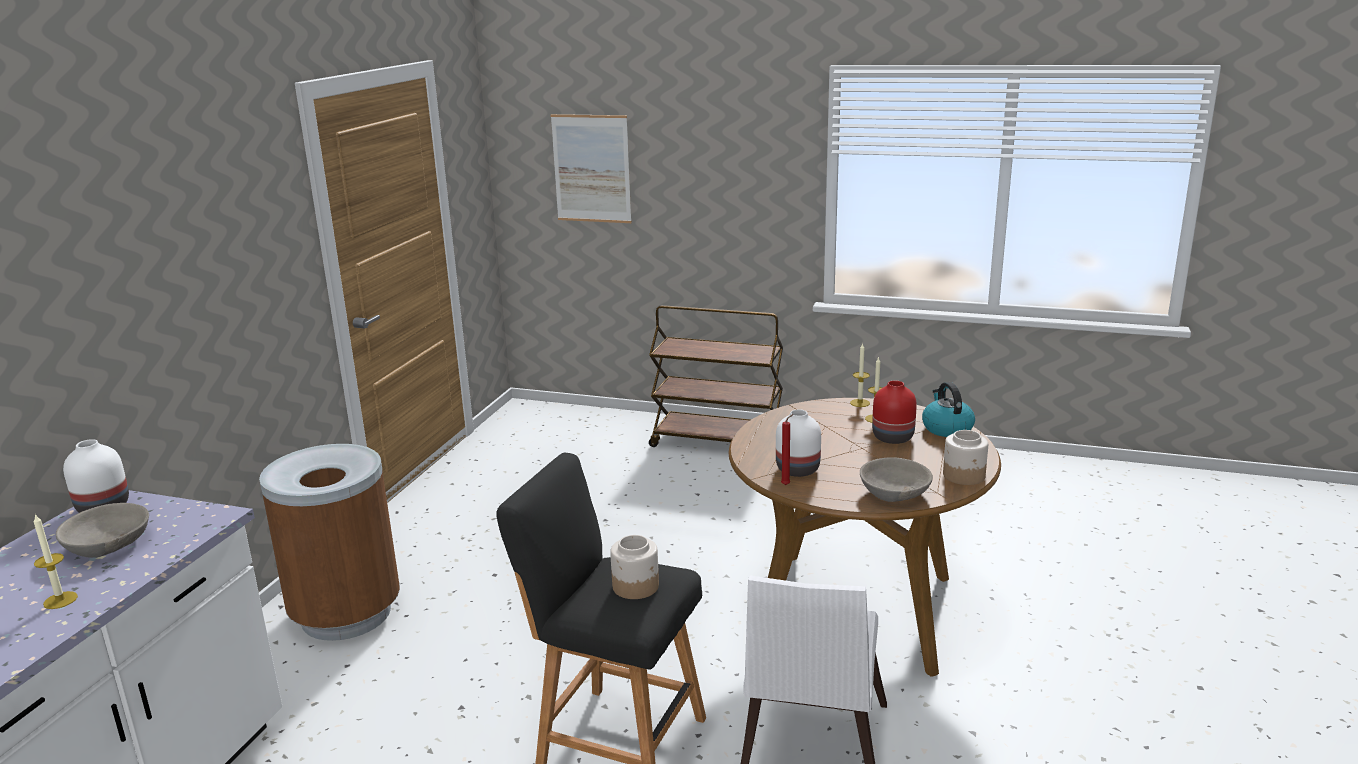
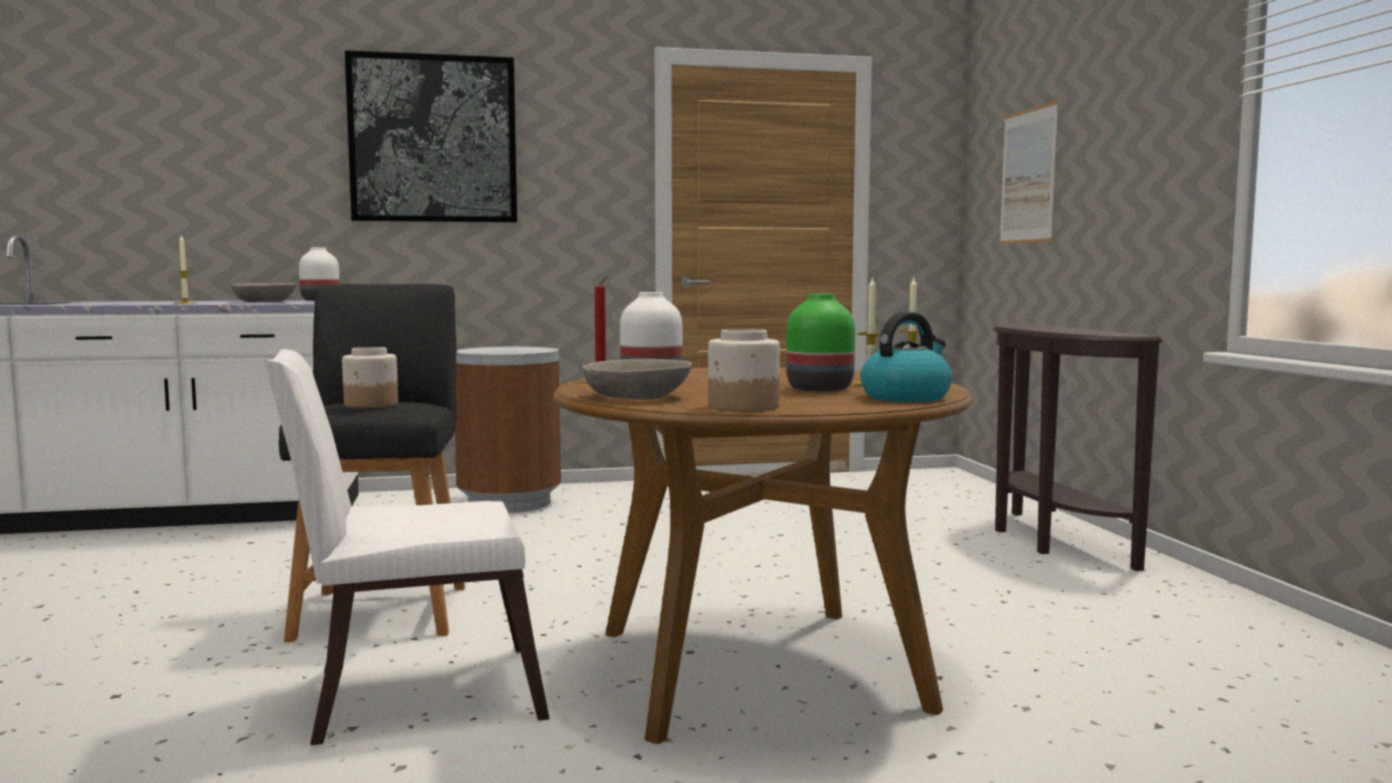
camera: 60 degrees right, 15 degrees down
brown cart [649,305,783,447] -> brown console table [993,323,1162,571]
red vase [872,381,917,444] -> green vase [786,294,855,392]
none -> picture [345,50,517,223]

